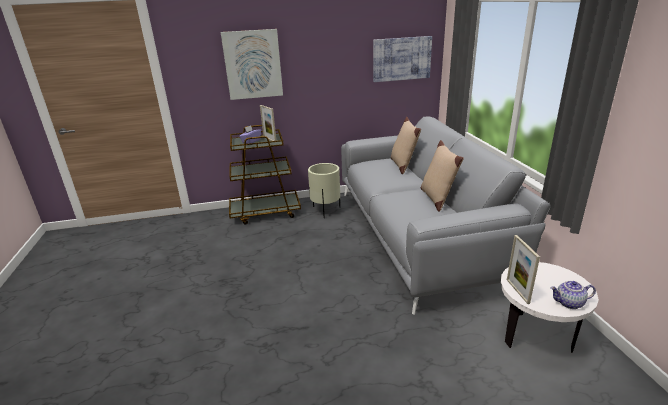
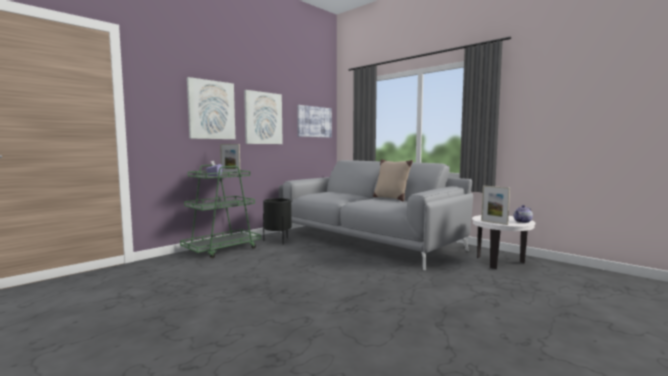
camera: 35 degrees left, 20 degrees down
brown cart [229,125,301,224] -> green cart [180,165,261,258]
beige planter [308,163,340,218] -> black planter [263,198,292,244]
beige pillow [391,117,421,175] -> none
none -> picture [244,90,283,144]

